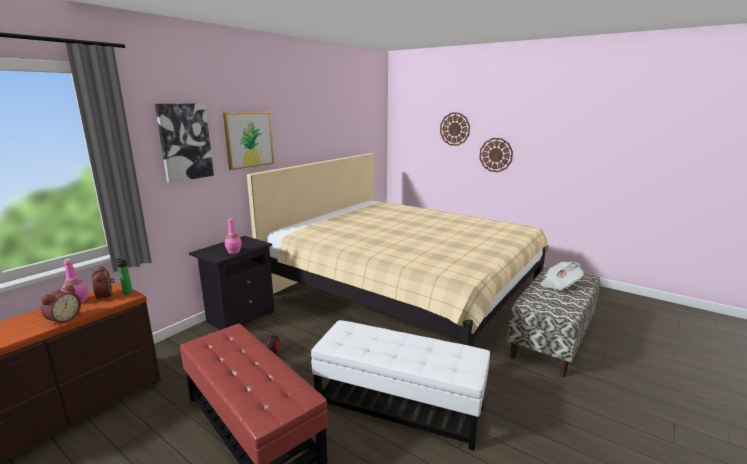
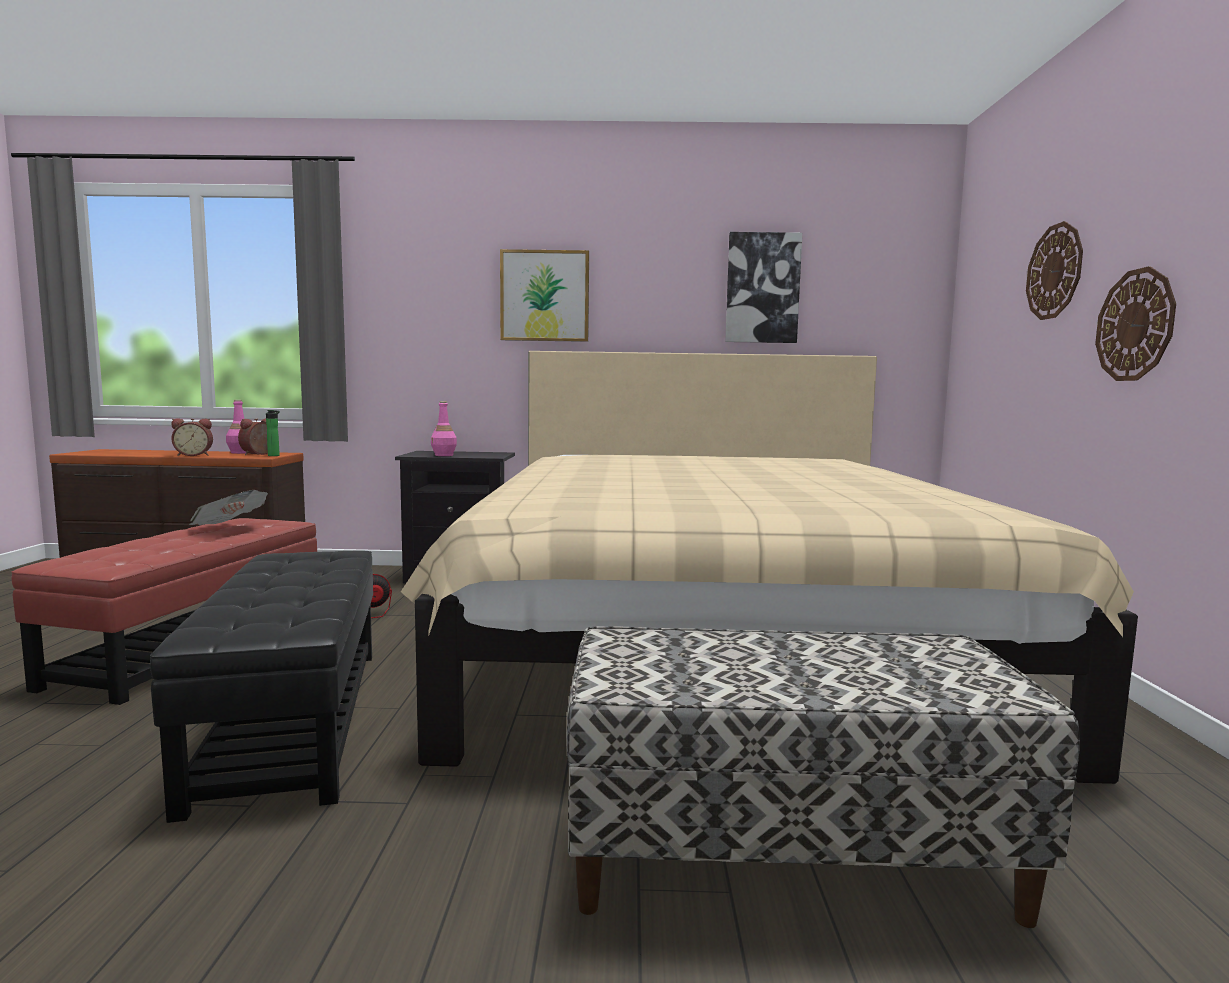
camera: 55 degrees right, 10 degrees down
picture [155,103,214,183] -> picture moved to [725,232,802,343]
white ottoman [311,320,490,451] -> black ottoman [150,551,373,823]
newspaper [540,262,584,291] -> newspaper moved to [189,490,268,525]

